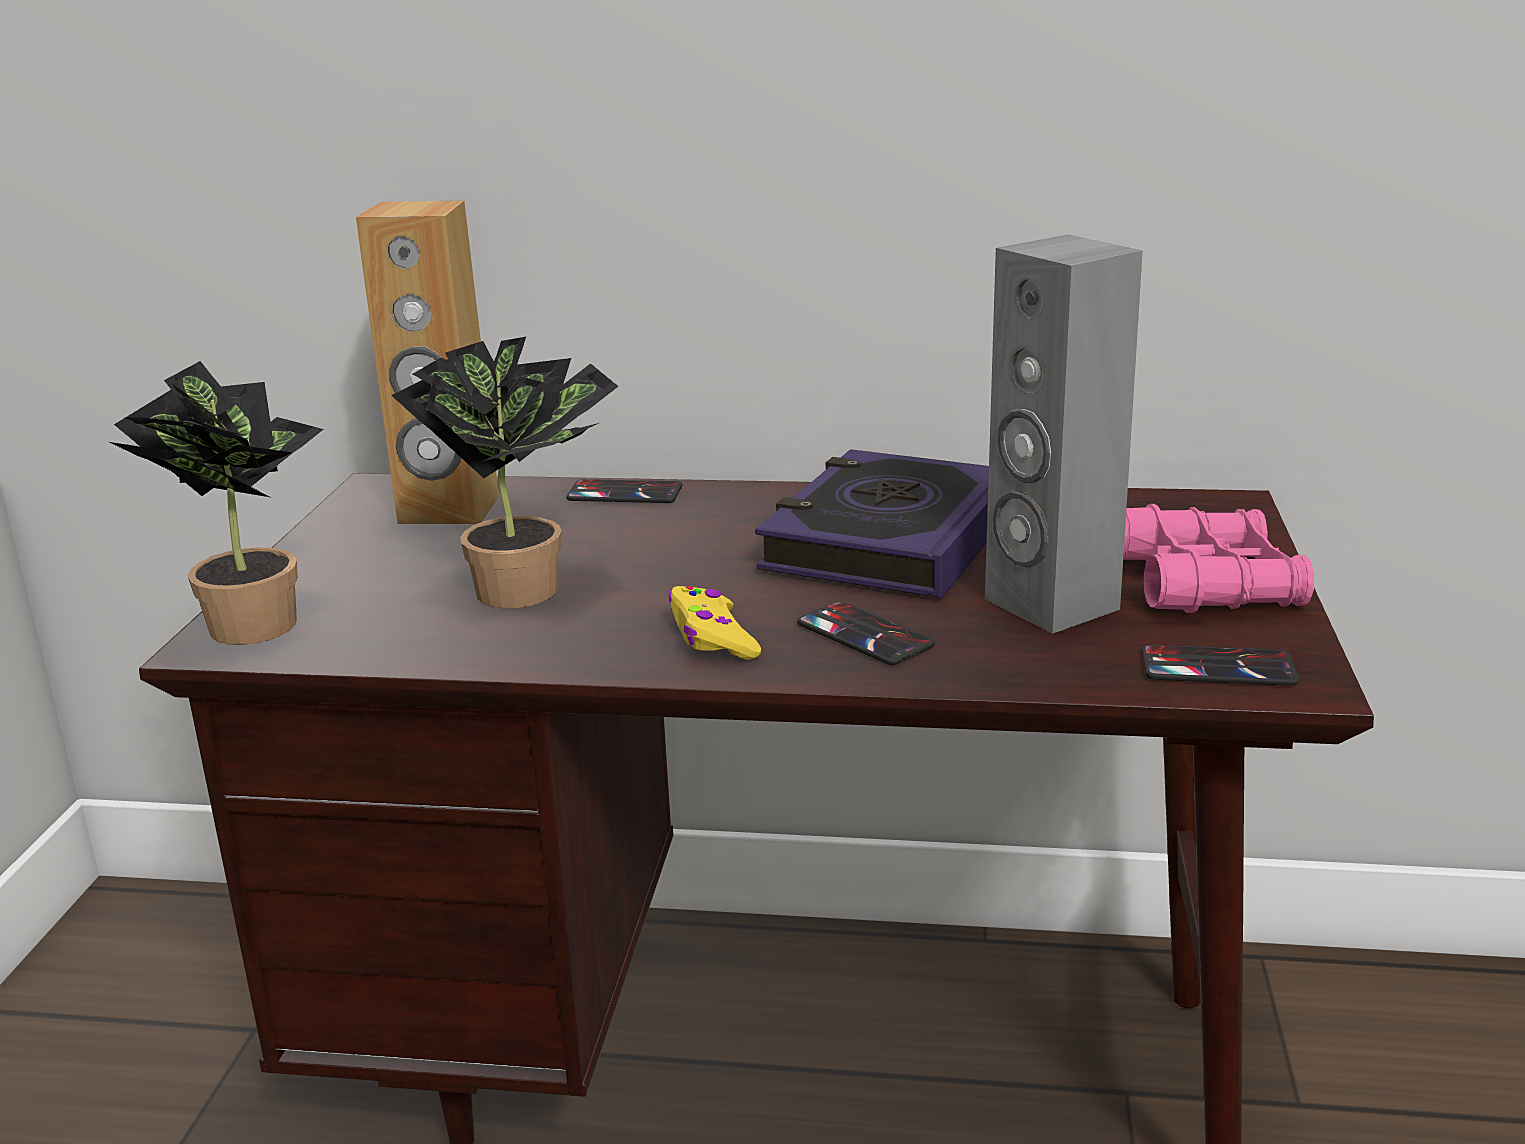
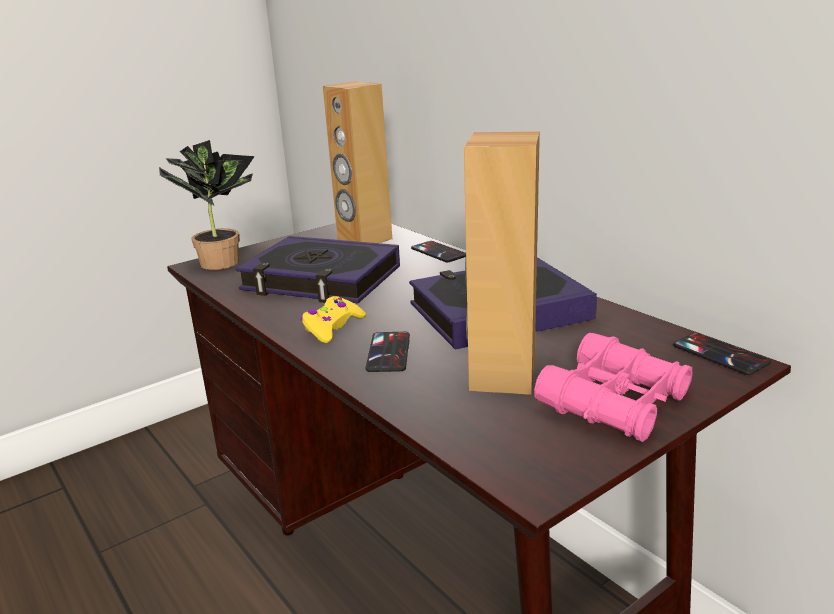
camera: 45 degrees right, 0 degrees up
potted plant [391,337,619,608] -> book [236,236,400,303]
grey speaker [985,235,1143,634] -> brown speaker [464,132,540,395]
phone [1142,645,1299,686] -> phone moved to [673,333,771,375]

